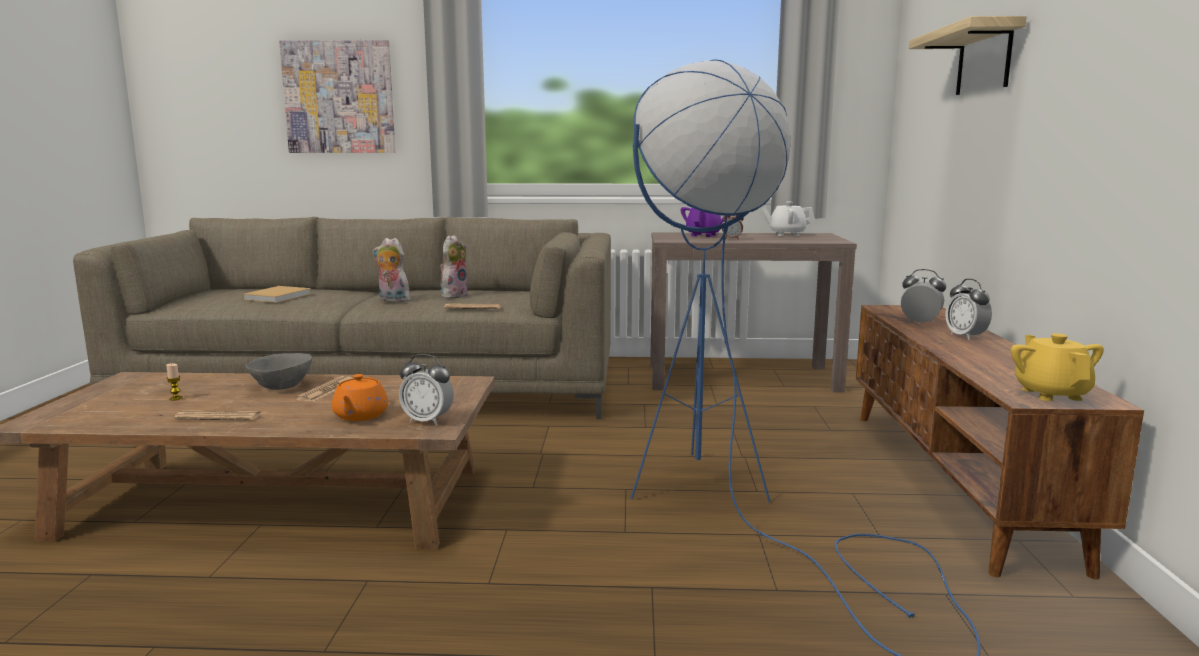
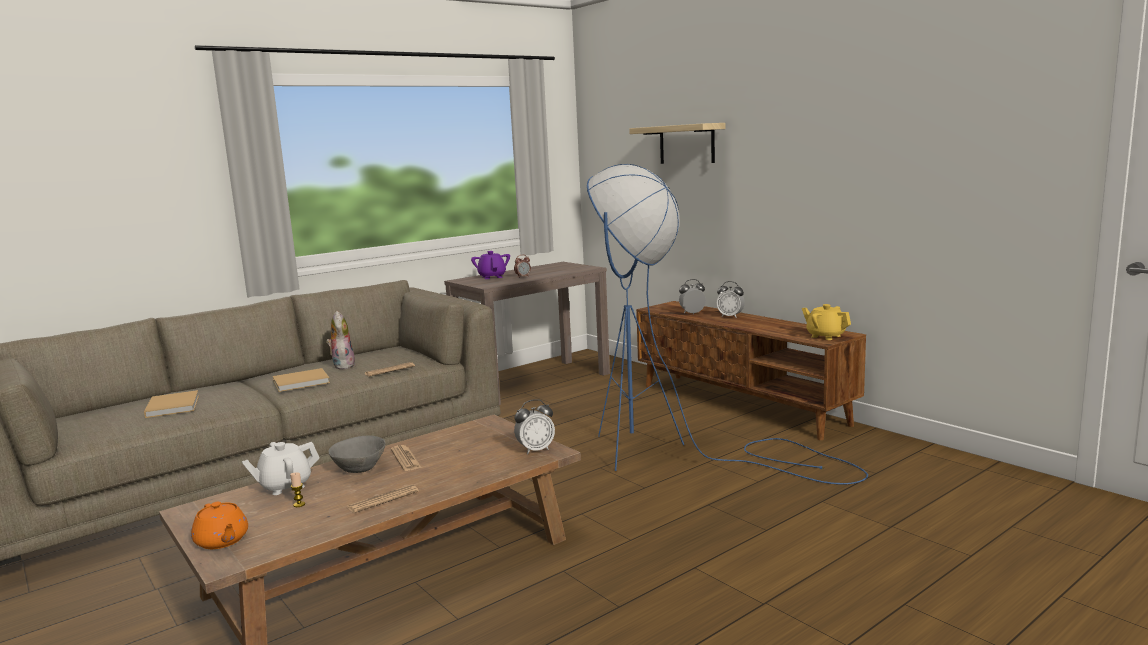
camera: 40 degrees left, 0 degrees up
picture [279,40,395,153] -> none
orange teapot [332,374,388,421] -> orange teapot moved to [191,502,248,549]
plush toy [373,238,410,302] -> beige book [273,368,330,392]
white teapot [762,202,815,236] -> white teapot moved to [242,442,319,495]

